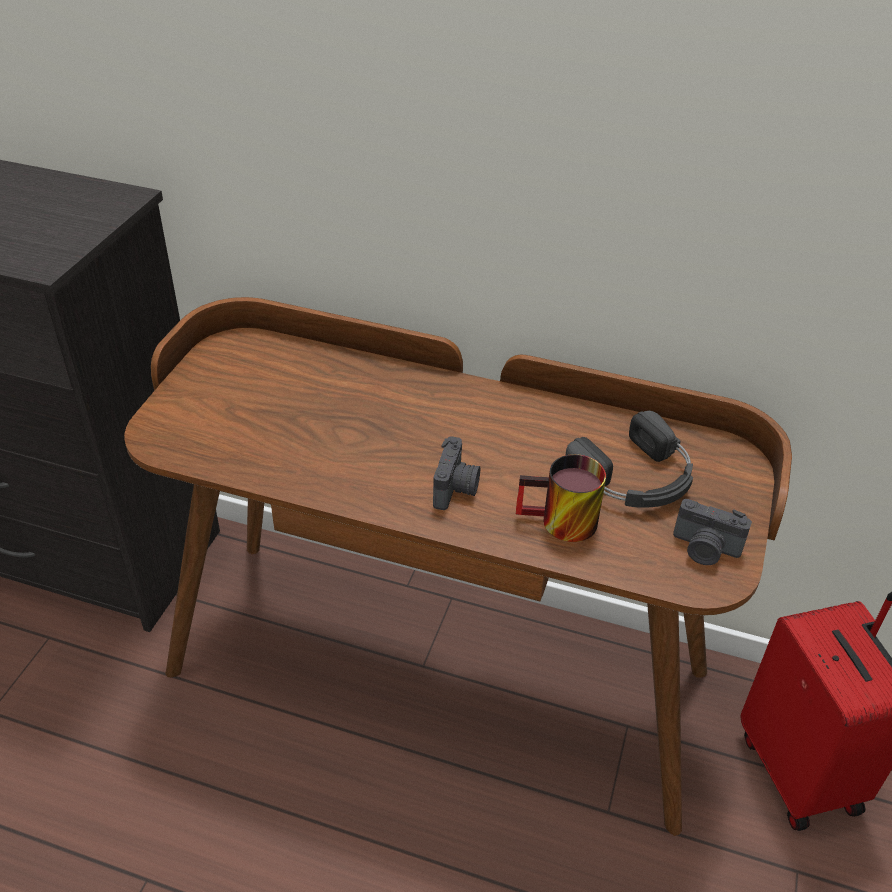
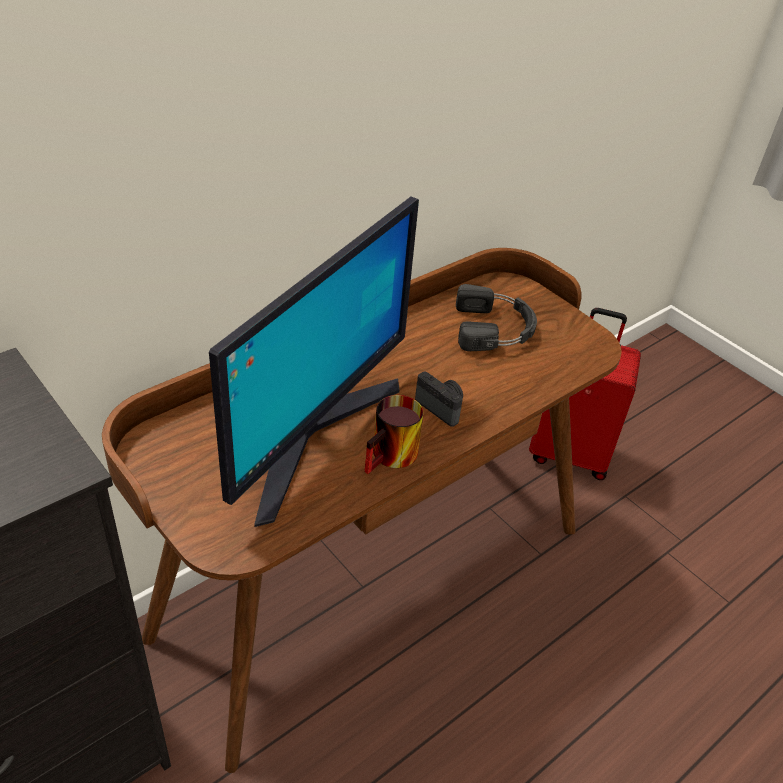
camera: 60 degrees left, 0 degrees up
mug [516,454,606,542] -> mug moved to [365,395,423,474]
camera [673,499,752,565] -> none
none -> monitor [209,197,419,527]

